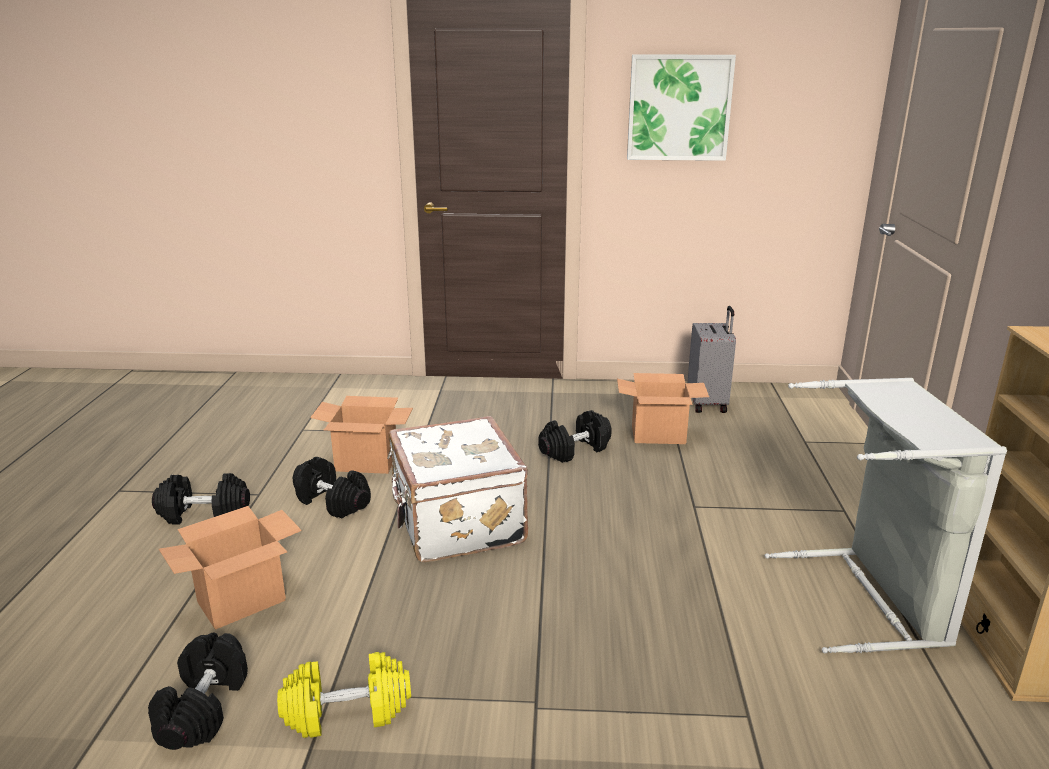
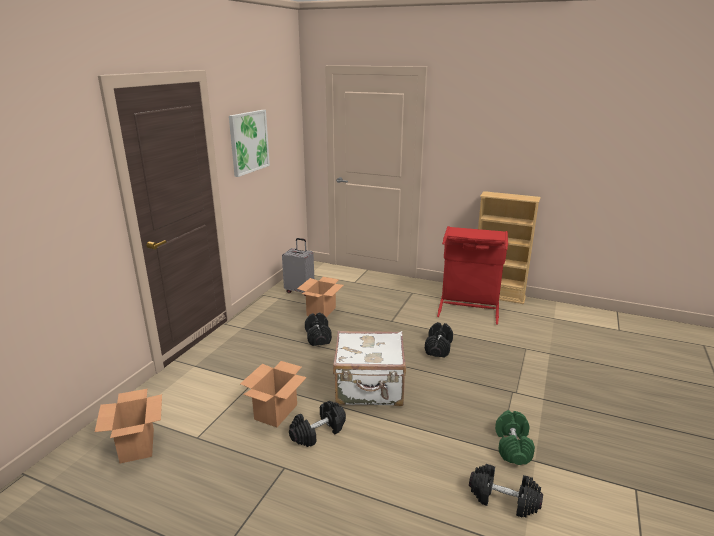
camera: 70 degrees left, 0 degrees up
black dumbbell [152,473,250,525] -> black dumbbell moved to [425,322,453,358]
cardboard box [159,506,302,630] -> cardboard box moved to [95,389,162,463]
yellow dumbbell [277,652,411,738] -> green dumbbell [495,410,535,465]
grey laundry basket [765,378,1007,653] -> red laundry basket [437,226,508,325]

